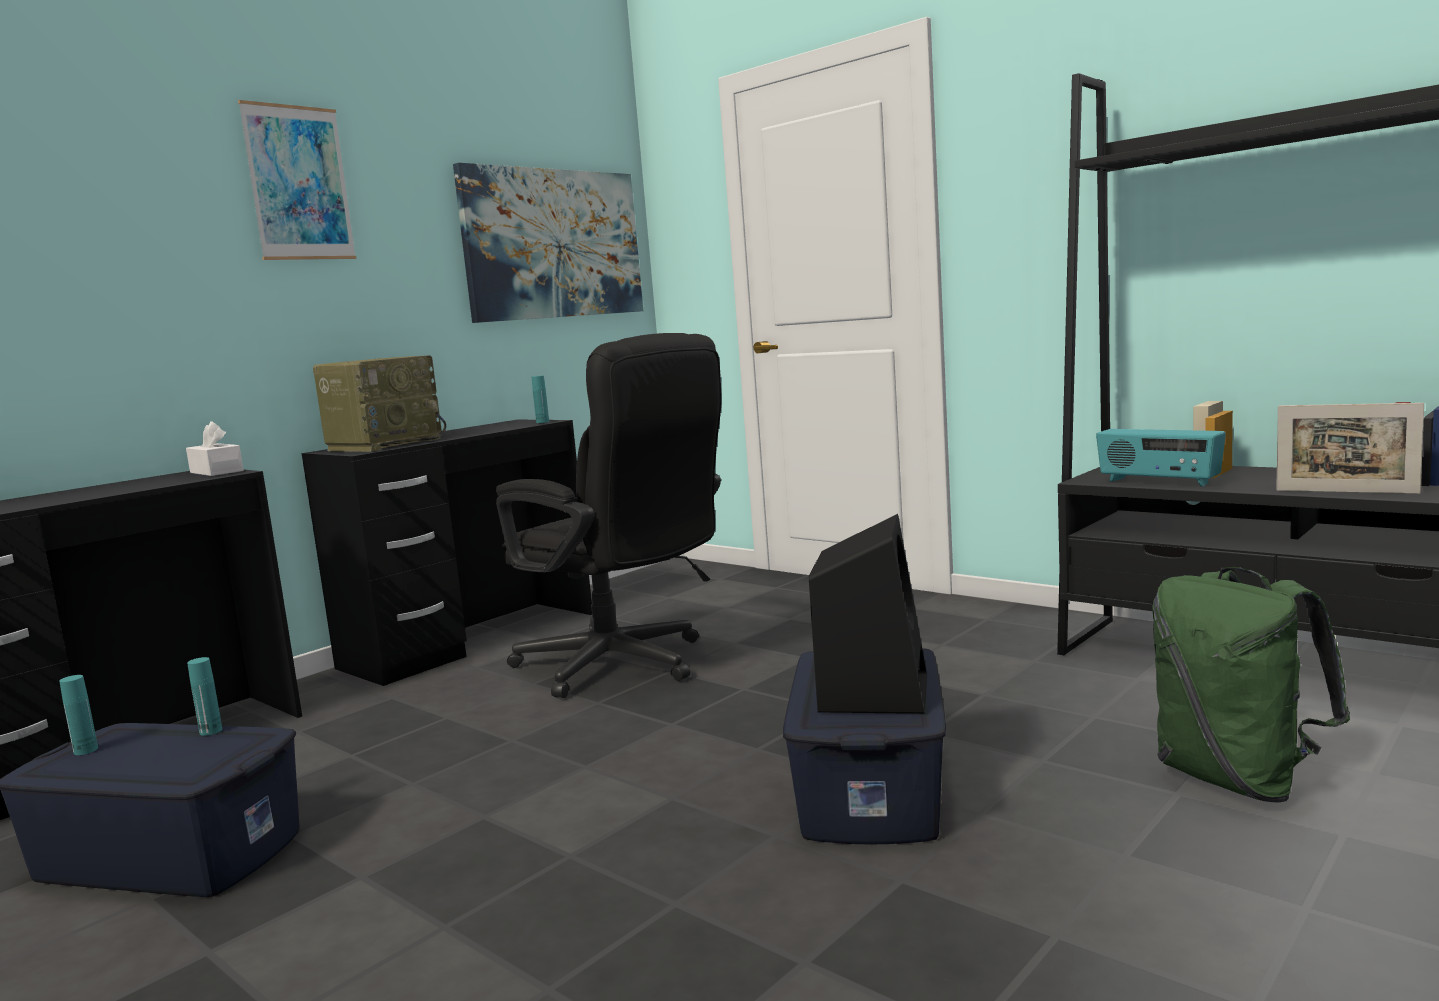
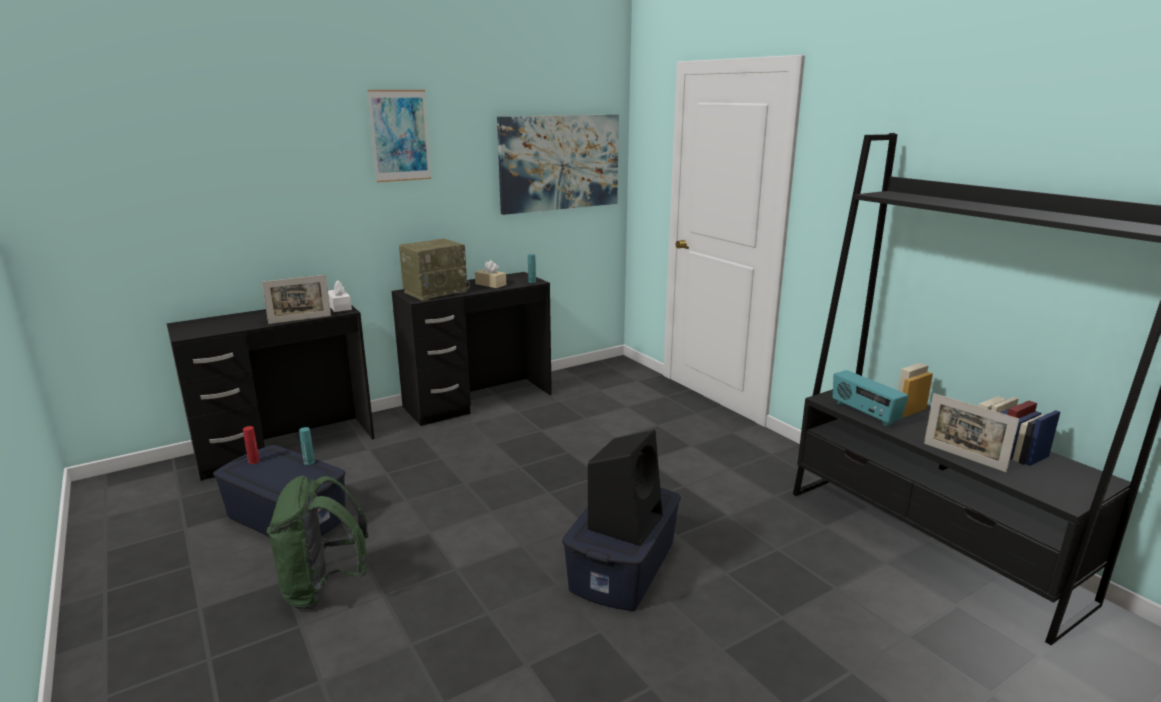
camera: 15 degrees right, 10 degrees up
turquoise bottle [59,675,98,755] -> red bottle [243,426,260,464]
black office chair [496,333,722,698] -> none
green backpack [1152,567,1350,803] -> green backpack moved to [266,476,369,609]
none -> picture frame [262,275,331,324]
none -> beige tissue box [475,260,506,288]

